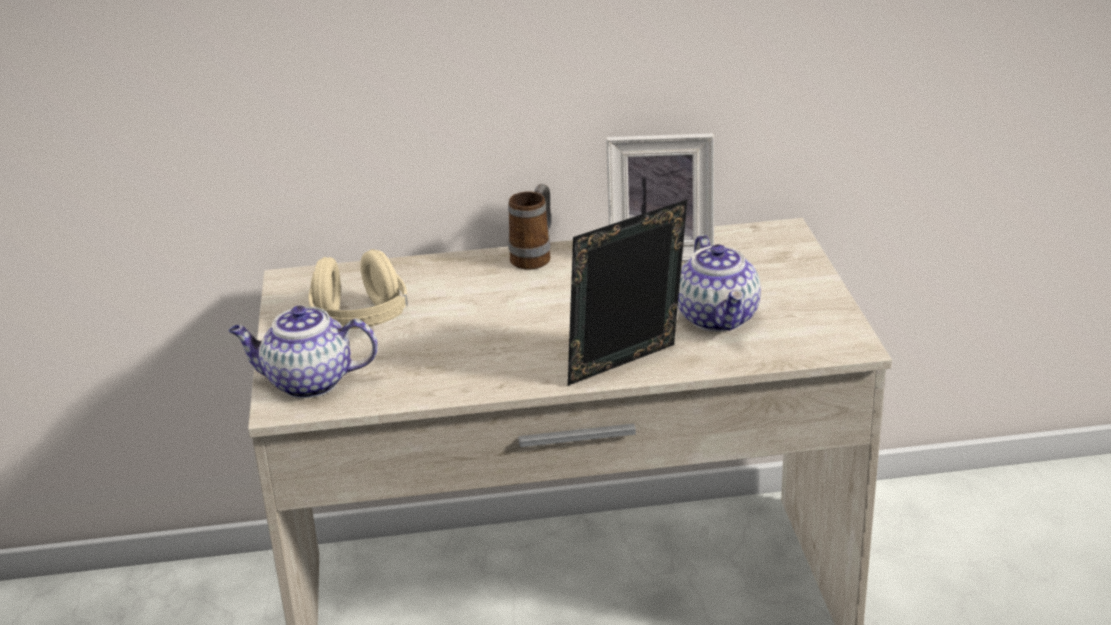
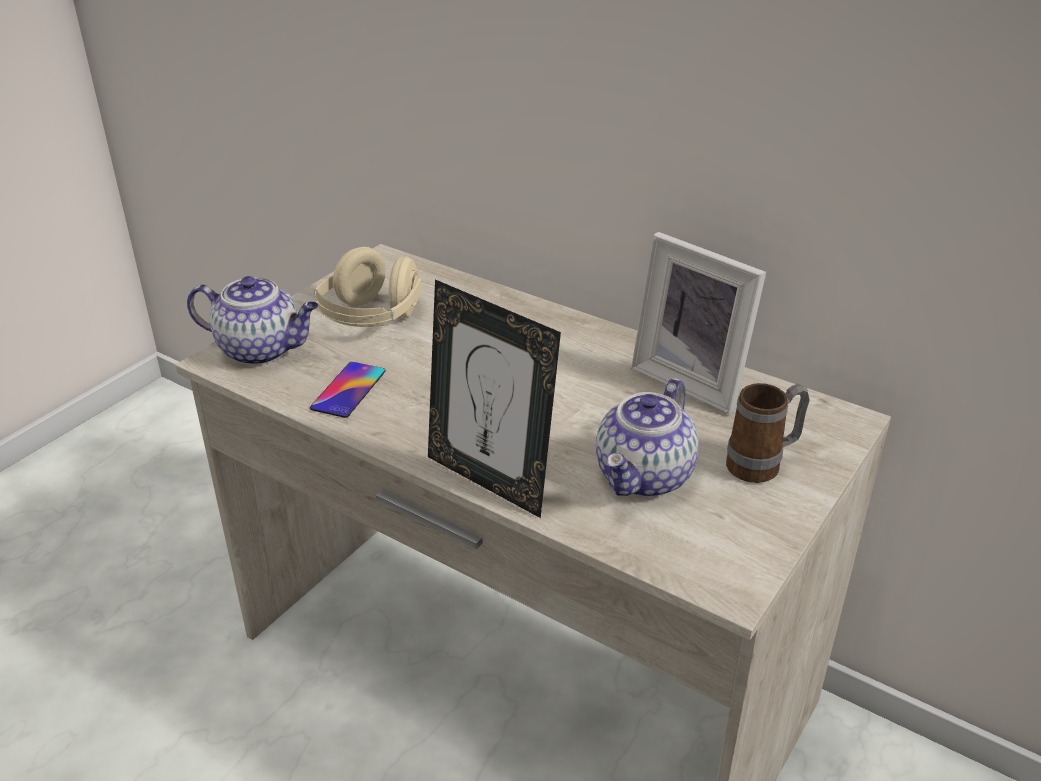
camera: 40 degrees right, 5 degrees up
teapot [229,306,378,398] -> teapot turned 150 degrees clockwise [187,276,319,365]
mug [508,184,551,270] -> mug moved to [726,383,809,483]
picture frame [568,200,687,386] -> picture frame turned 150 degrees counterclockwise [428,279,561,518]
none -> phone [310,362,385,418]

